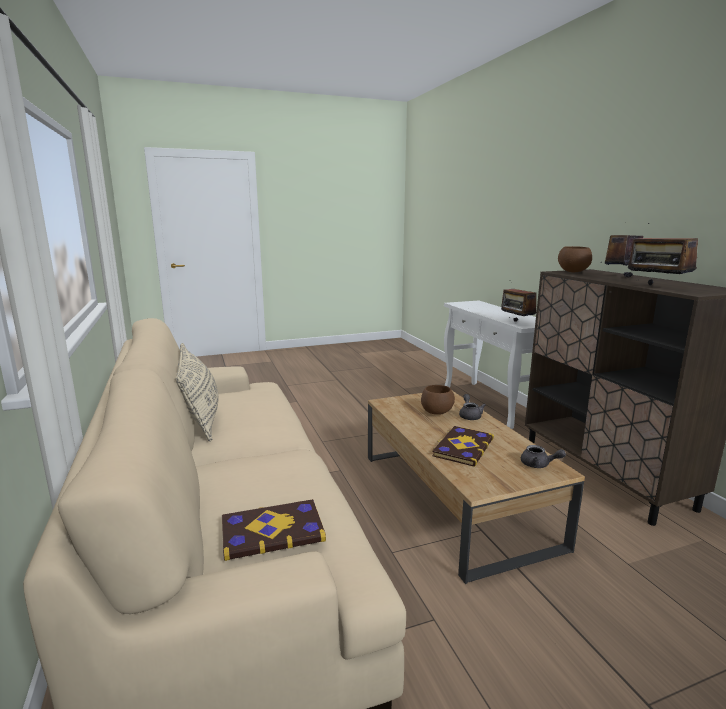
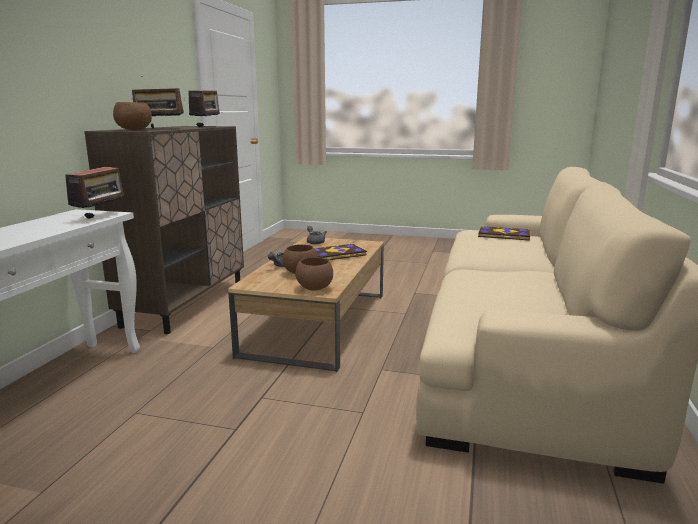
camera: 145 degrees left, 0 degrees up
beige pillow [176,343,218,442] -> none
none -> brown bowl [295,257,333,291]

